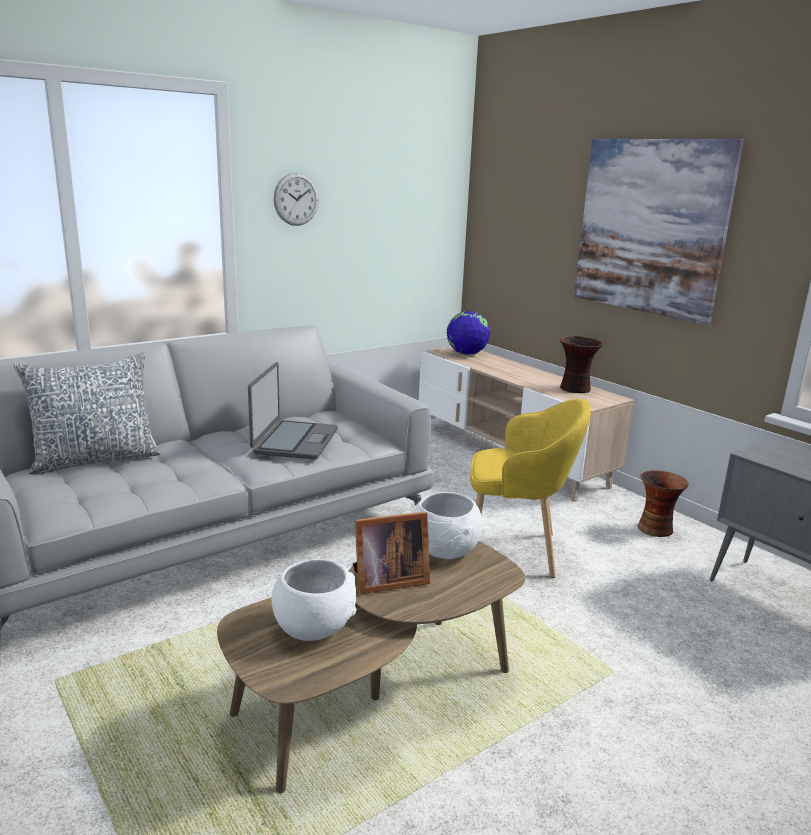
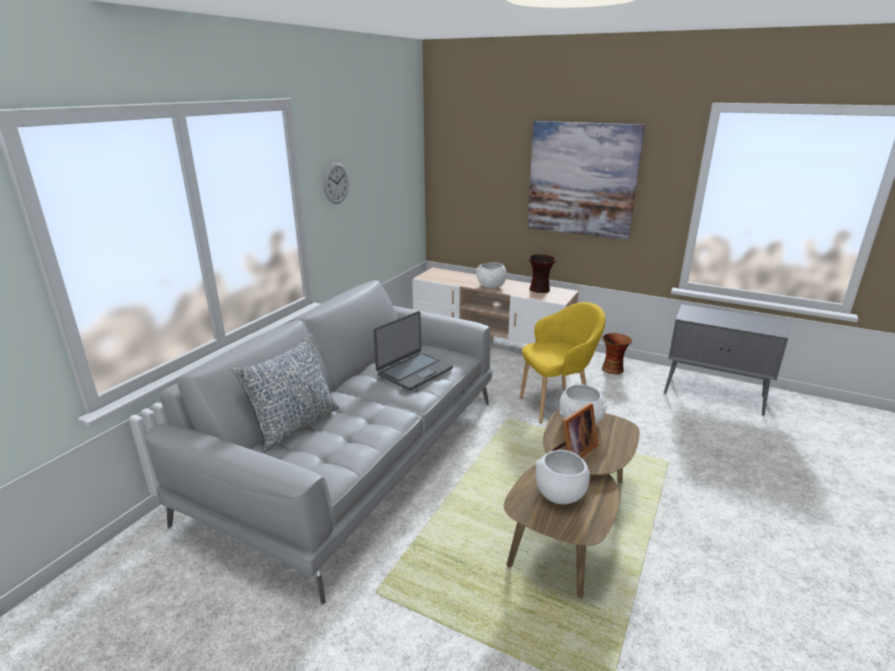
camera: 25 degrees left, 5 degrees up
laptop [248,362,338,460] -> laptop turned 60 degrees clockwise [374,311,453,391]
globe [447,311,490,355] -> none
none -> white bowl [476,263,507,288]

